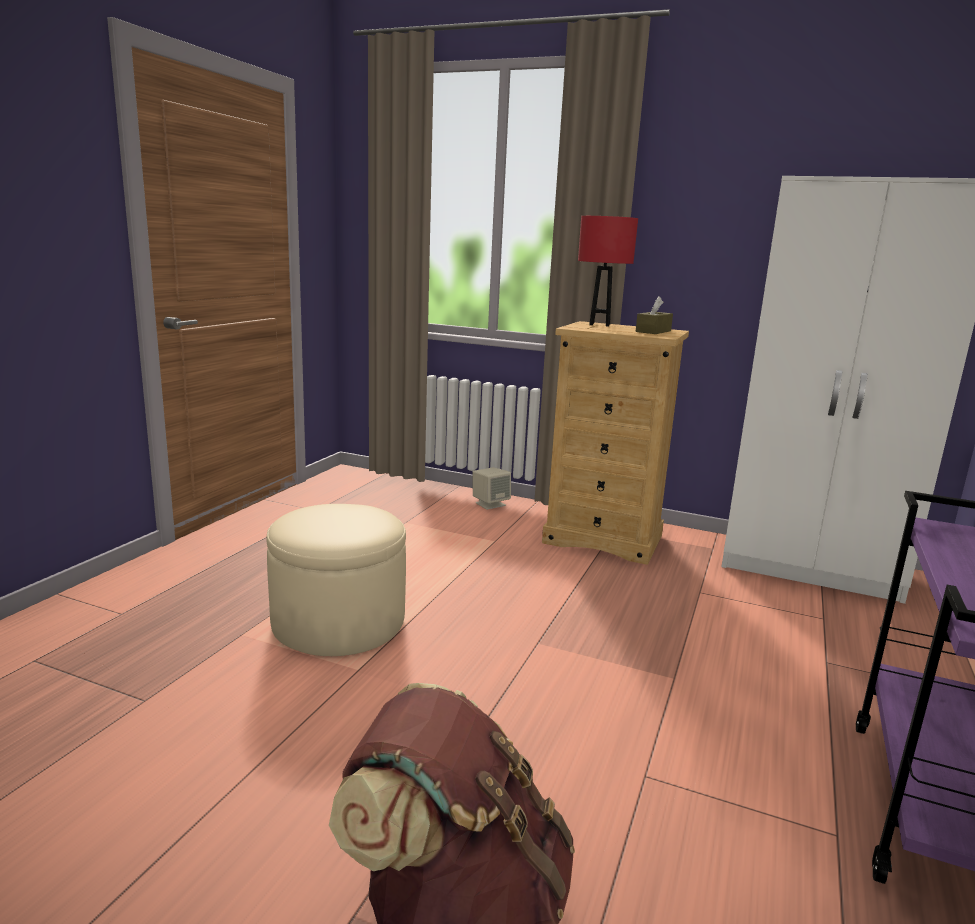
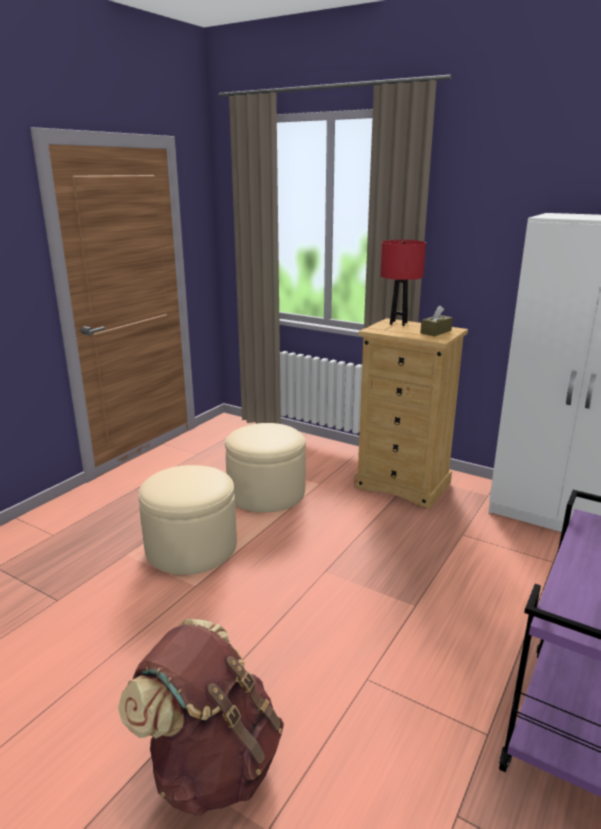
camera: 10 degrees right, 5 degrees up
beige speaker [473,467,511,510] -> none
none -> beige ottoman [225,423,306,512]

